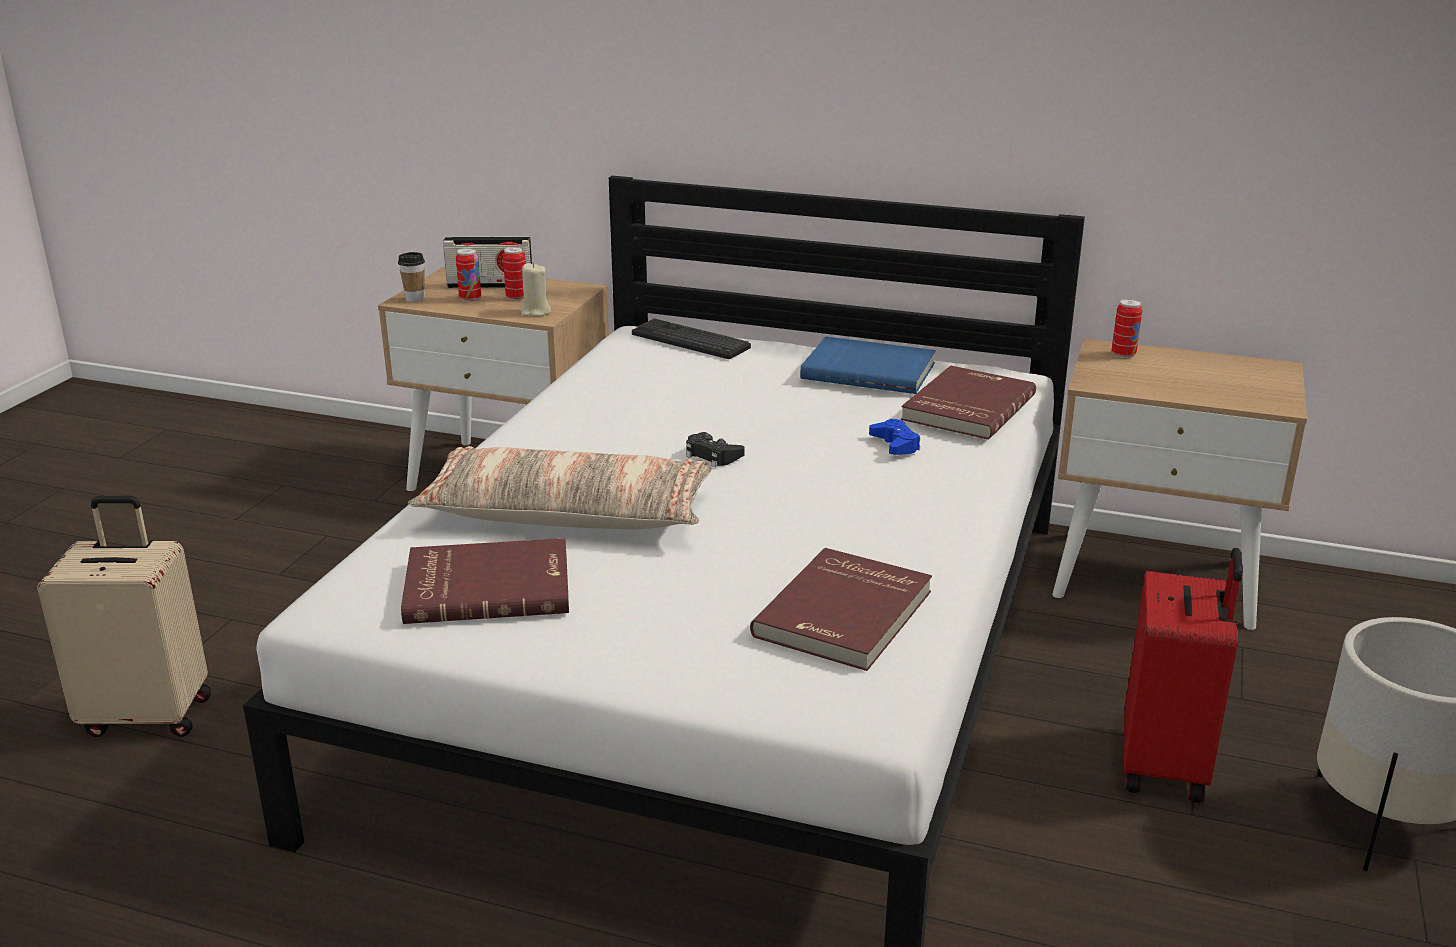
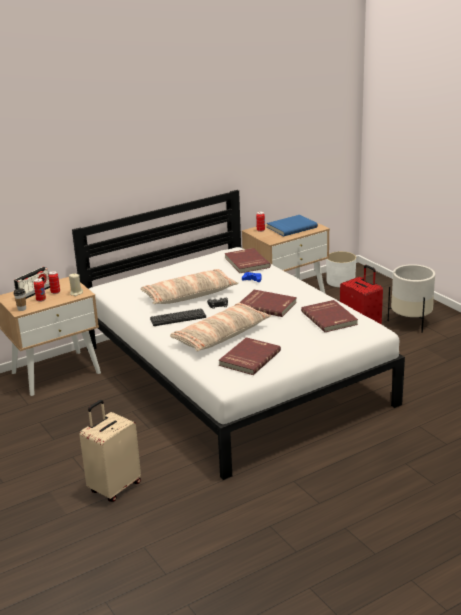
camera: 50 degrees left, 0 degrees up
keyboard [632,318,751,359] -> keyboard moved to [150,309,206,326]
blue book [800,336,936,394] -> blue book moved to [267,215,318,236]
none -> pillow [141,269,238,304]
none -> red book [239,290,297,317]
none -> white planter [326,251,356,287]

